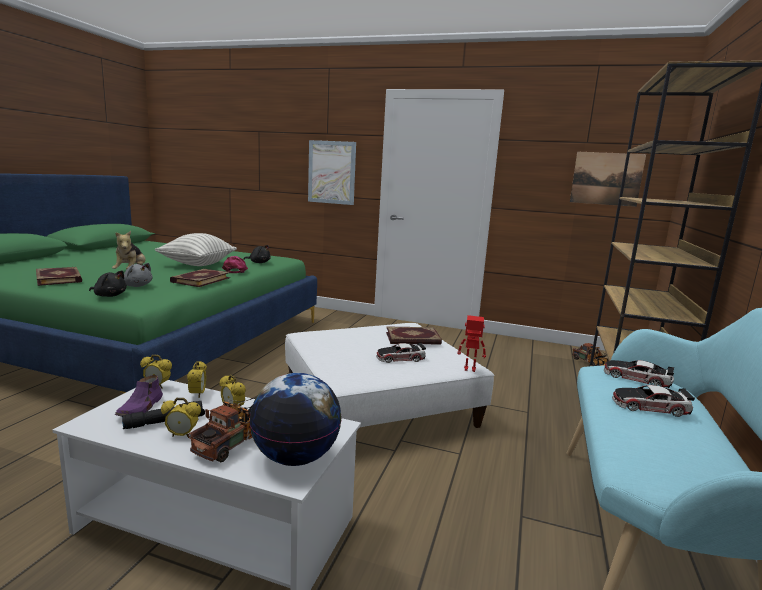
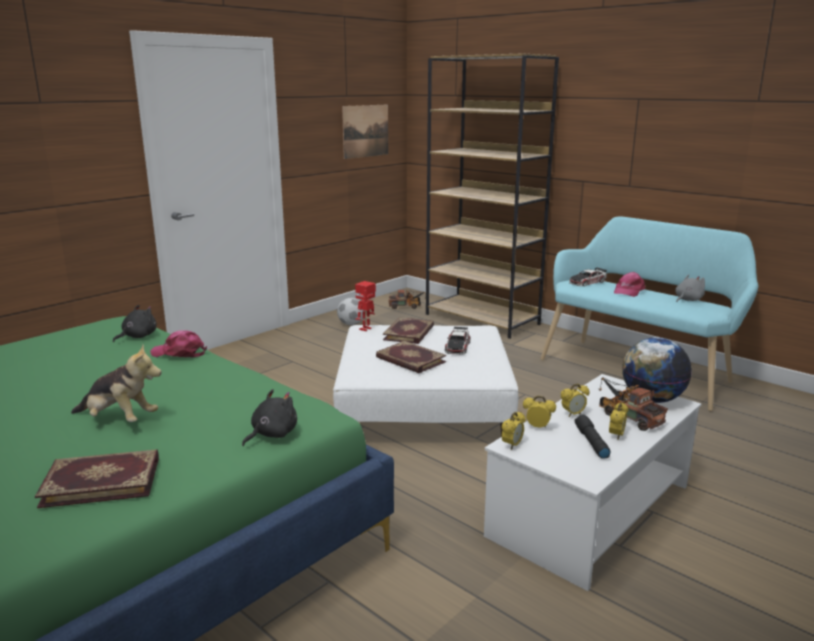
camera: 65 degrees left, 5 degrees up
purple shoe [115,375,163,416] -> none
grey plush toy [124,263,153,287] -> grey plush toy moved to [675,274,705,302]
pillow [155,233,237,266] -> none
book [170,269,231,287] -> book moved to [376,341,446,373]
picture [308,140,356,205] -> none
toy robot [457,315,486,372] -> toy robot moved to [355,281,376,331]
toy car [612,385,695,417] -> pink cap [614,272,645,297]
none -> football [337,298,365,325]

